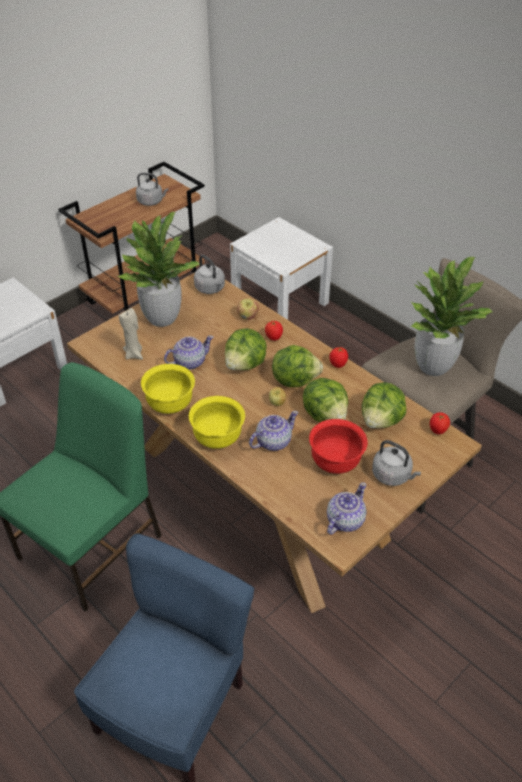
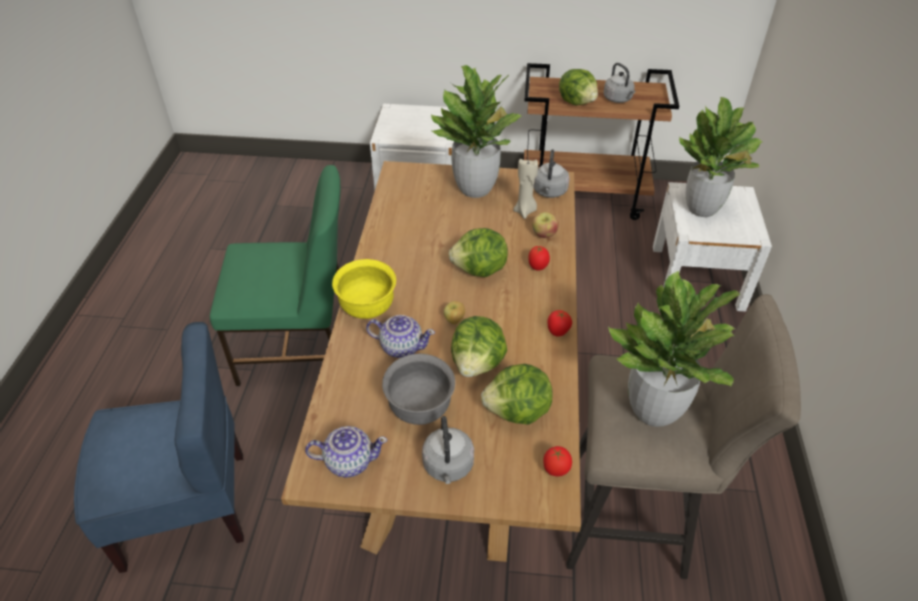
camera: 50 degrees right, 0 degrees up
beige candle [119,308,143,360] -> beige candle moved to [513,158,538,219]
yellow bowl [141,364,195,414] -> none
teapot [164,335,213,369] -> none
lettuce [272,345,323,387] -> lettuce moved to [559,69,598,105]
red bowl [309,419,368,474] -> grey bowl [382,354,455,425]
none -> potted plant [679,97,762,217]

